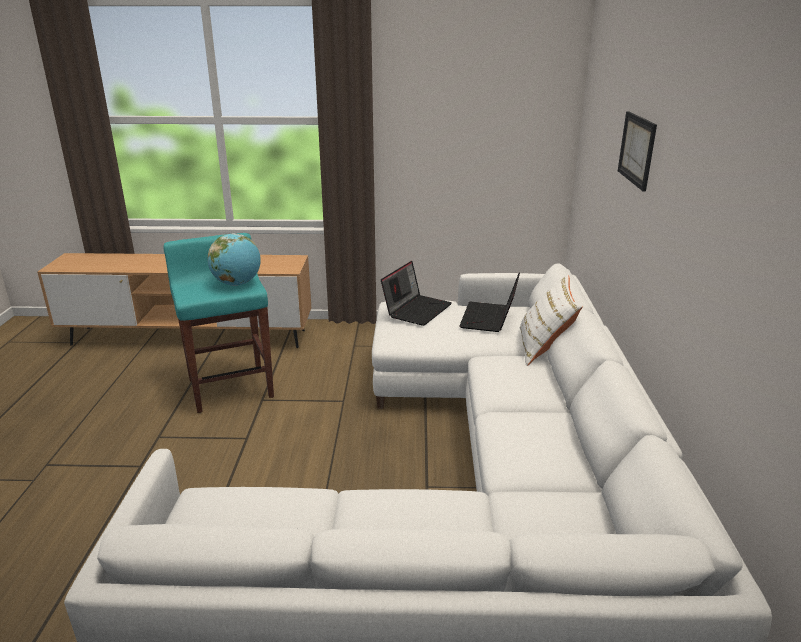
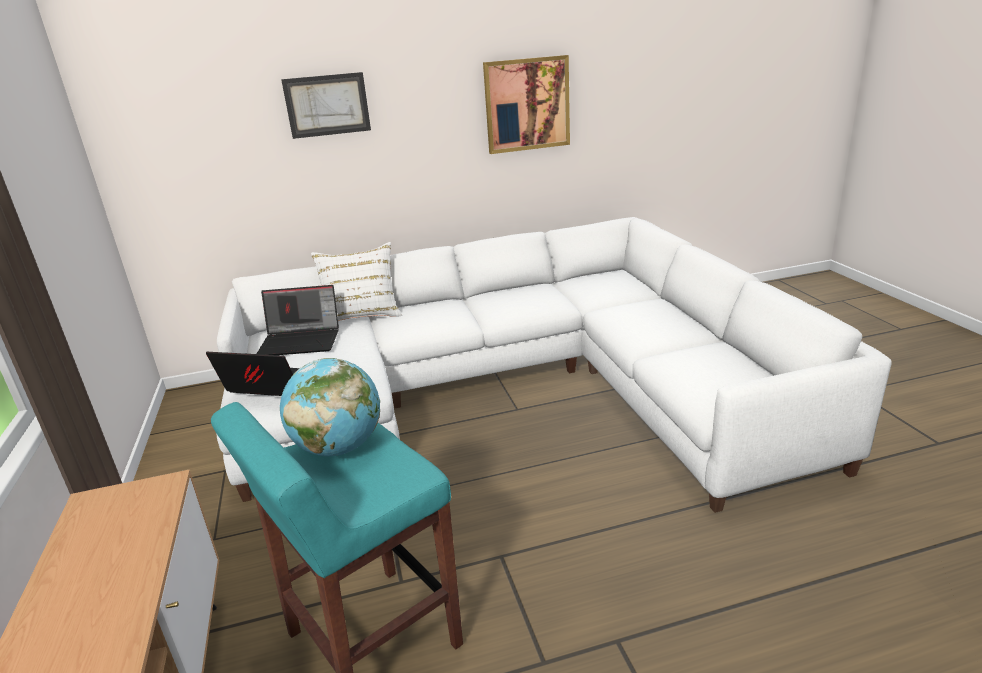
camera: 105 degrees left, 0 degrees up
none -> picture [483,55,570,154]

